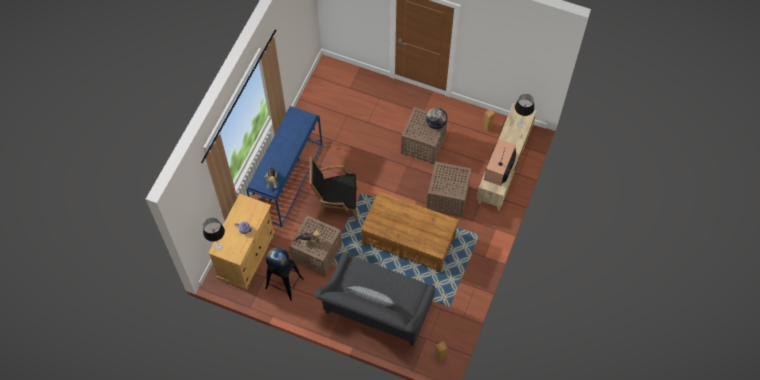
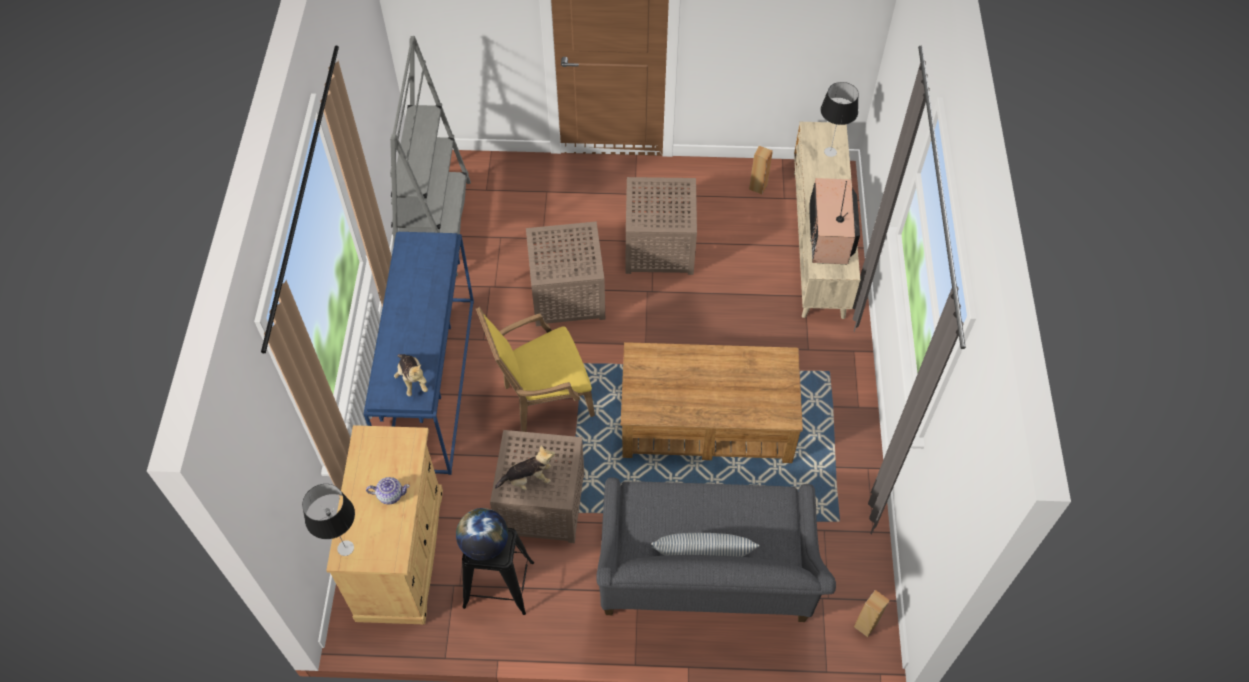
camera: 20 degrees left, 5 degrees down
black armchair [309,156,358,220] -> yellow armchair [476,307,595,432]
globe [426,107,448,129] -> none
brown side table [427,161,472,217] -> brown side table moved to [526,222,605,327]
none -> grey bookcase [390,36,471,276]

